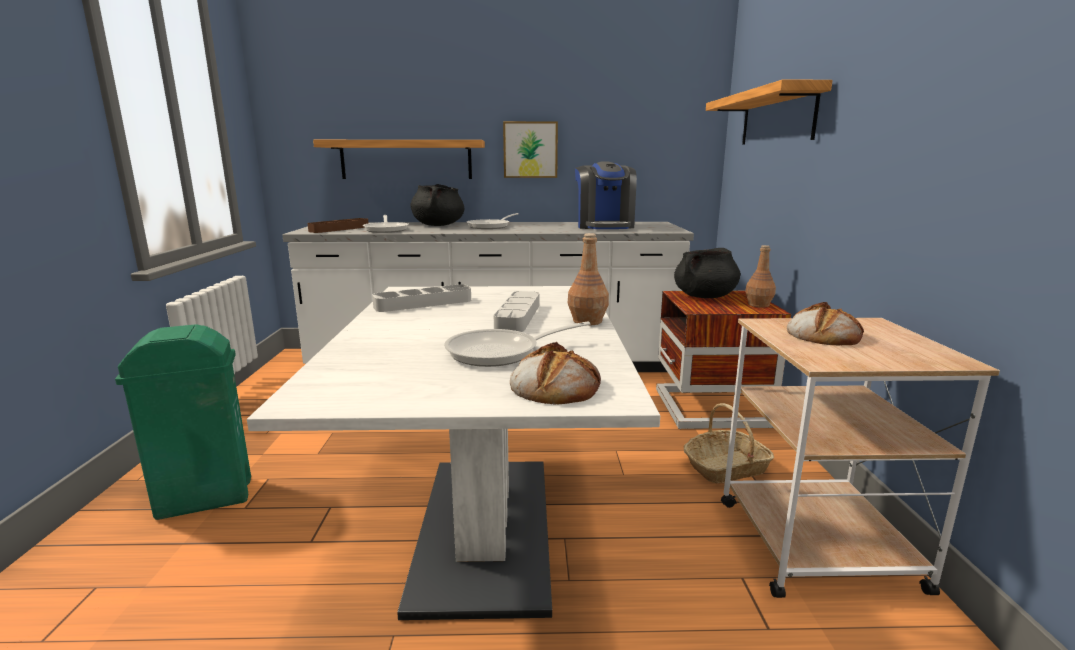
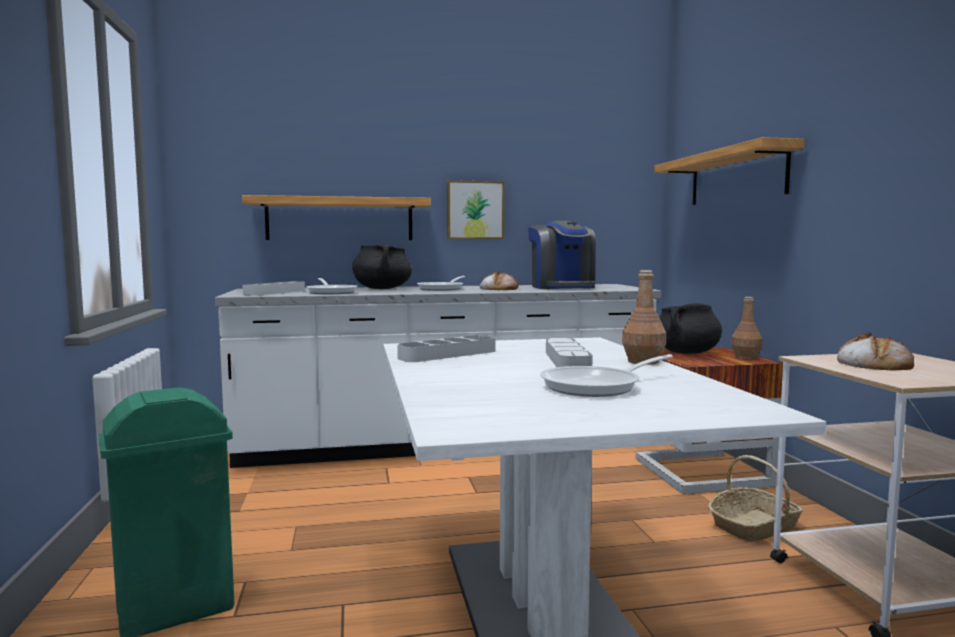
camera: 10 degrees left, 10 degrees down
brown tray [308,218,369,233] -> grey tray [242,281,305,296]
bread [510,342,601,405] -> bread moved to [480,271,519,290]

